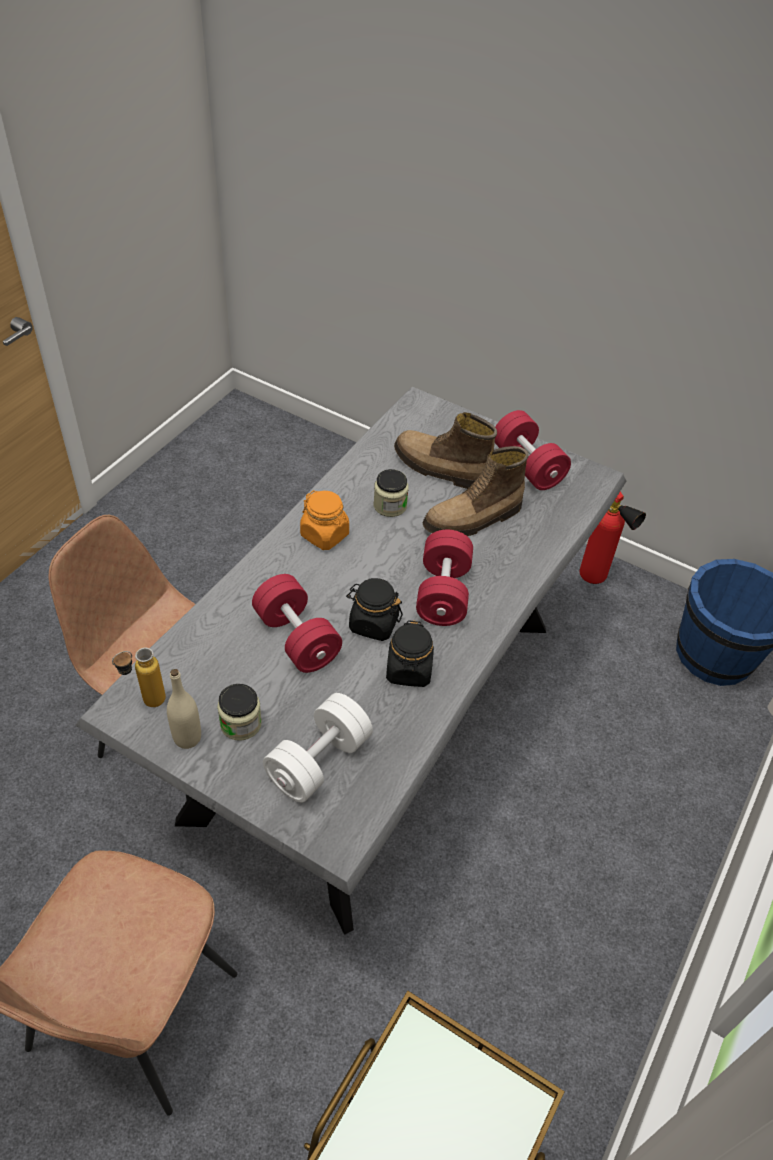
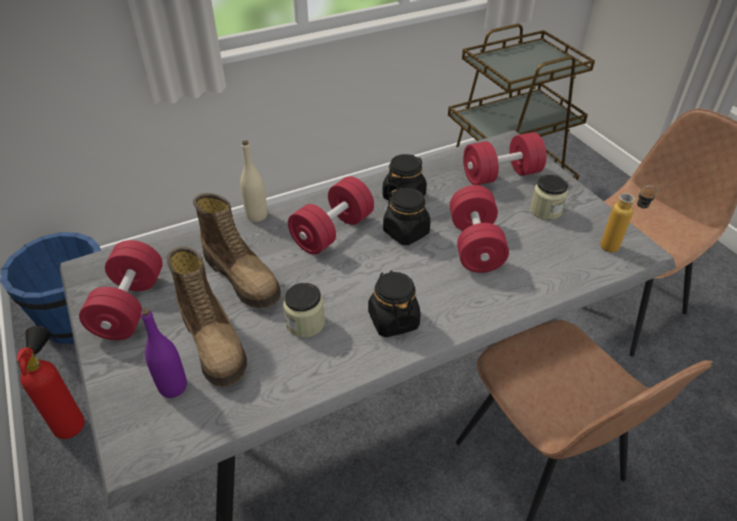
camera: 145 degrees left, 5 degrees down
beige bottle [167,669,201,749] -> beige bottle moved to [240,140,267,222]
white dumbbell [263,693,373,803] -> red dumbbell [463,132,547,185]
orange jar [300,490,349,550] -> black jar [368,270,421,337]
boot [423,446,529,536] -> boot turned 45 degrees clockwise [193,193,281,308]
none -> purple bottle [141,308,187,398]

